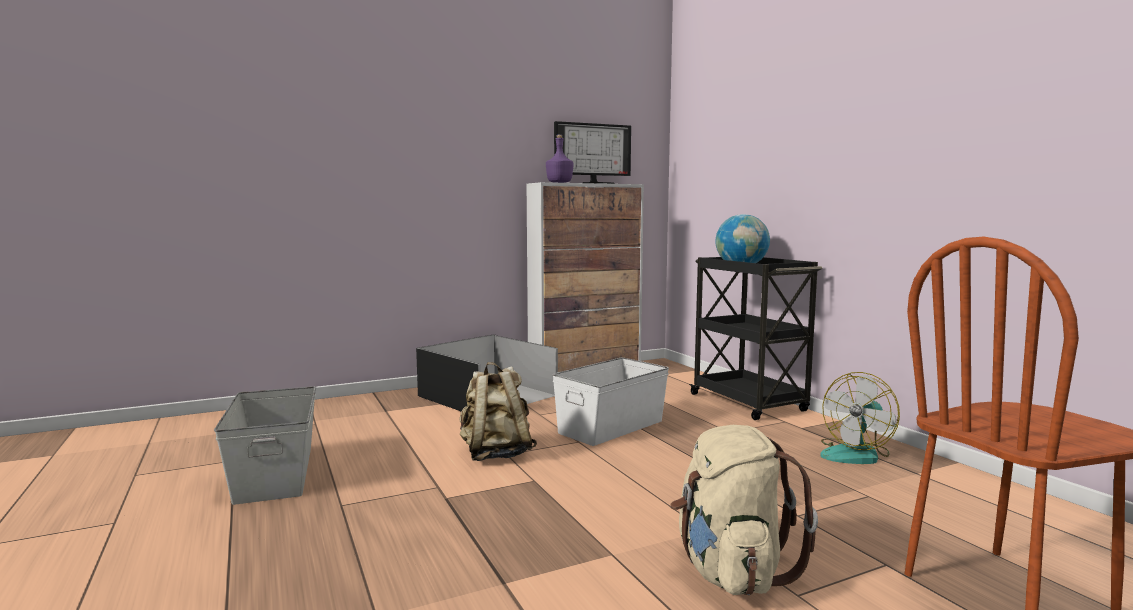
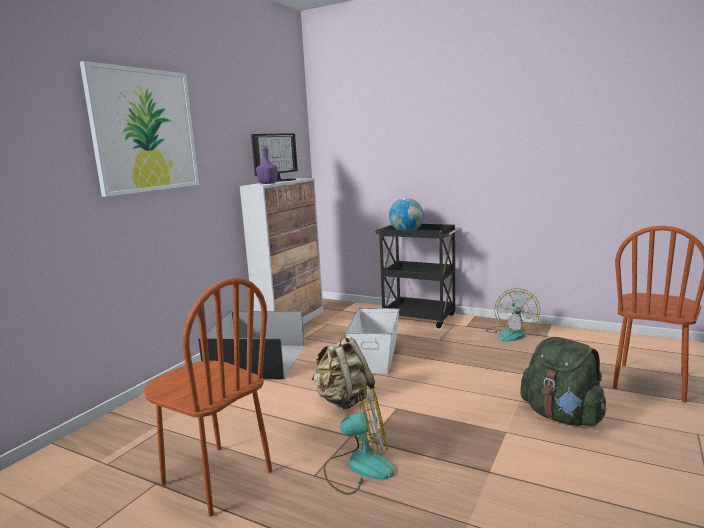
camera: 35 degrees left, 5 degrees up
grey storage box [214,386,316,505] -> brown chair [143,278,272,517]
beige backpack [670,425,818,595] -> green backpack [520,337,606,426]
none -> picture [80,61,199,197]
none -> fan [324,386,394,495]

